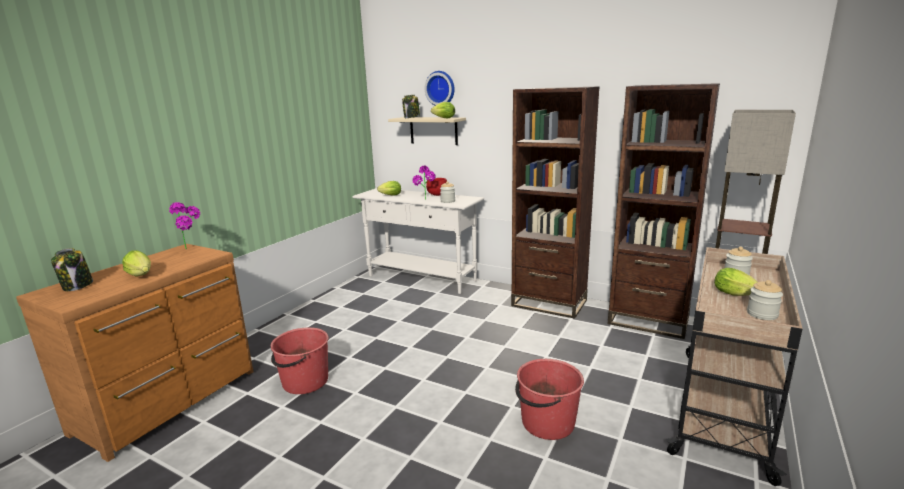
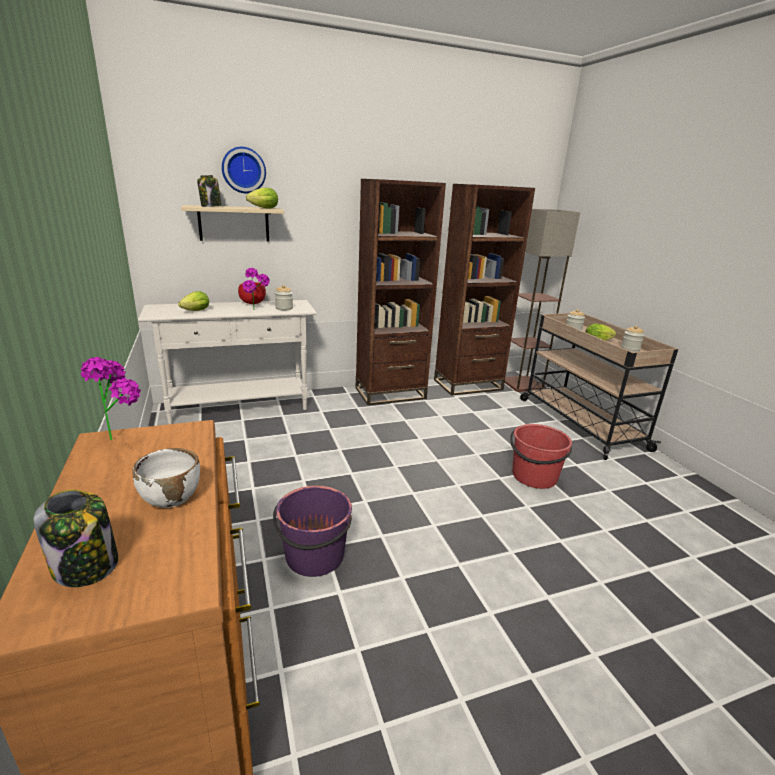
camera: 50 degrees left, 5 degrees up
lettuce [122,250,151,277] -> white bowl [132,448,200,508]
red bucket [271,327,329,394] -> purple bucket [273,486,352,577]

